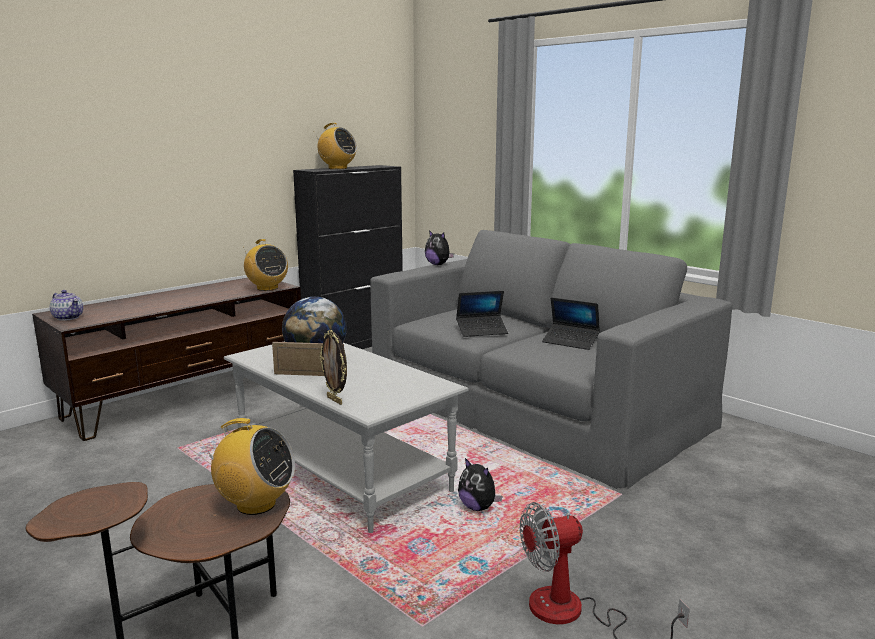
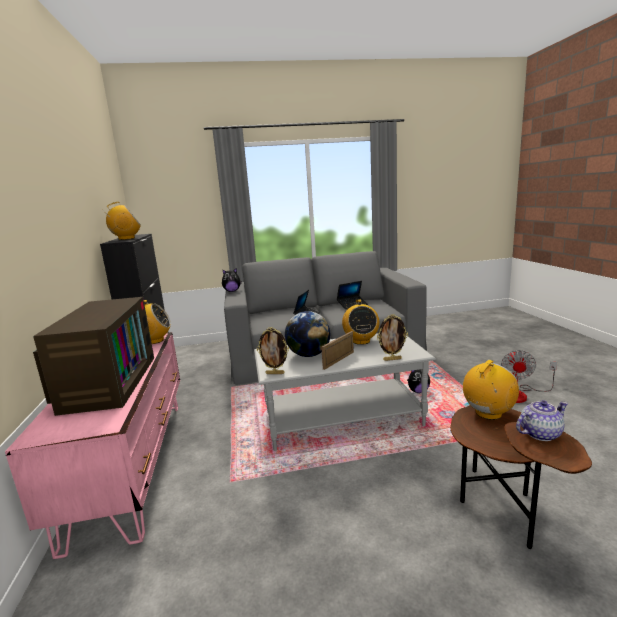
camera: 55 degrees left, 0 degrees up
brown tv stand [32,278,301,441] -> pink tv stand [5,332,180,559]
teapot [50,290,83,321] -> teapot moved to [516,400,568,441]
none -> television [33,297,154,416]
none -> picture frame [257,327,289,374]
none -> radio [342,299,380,345]

